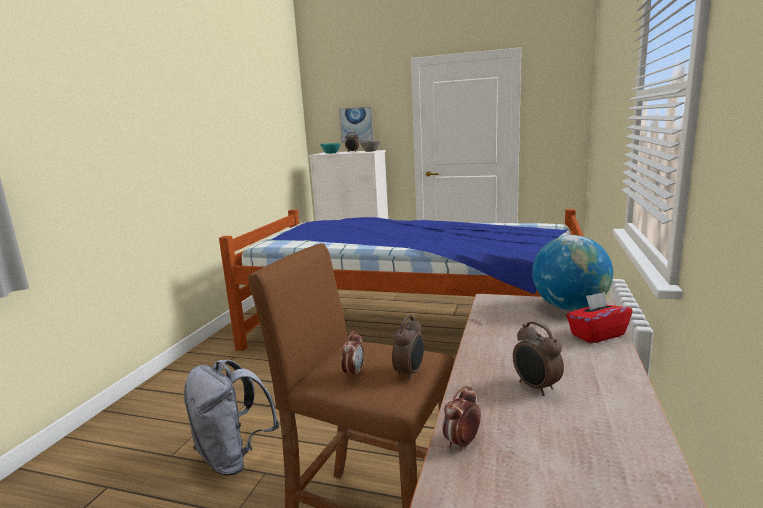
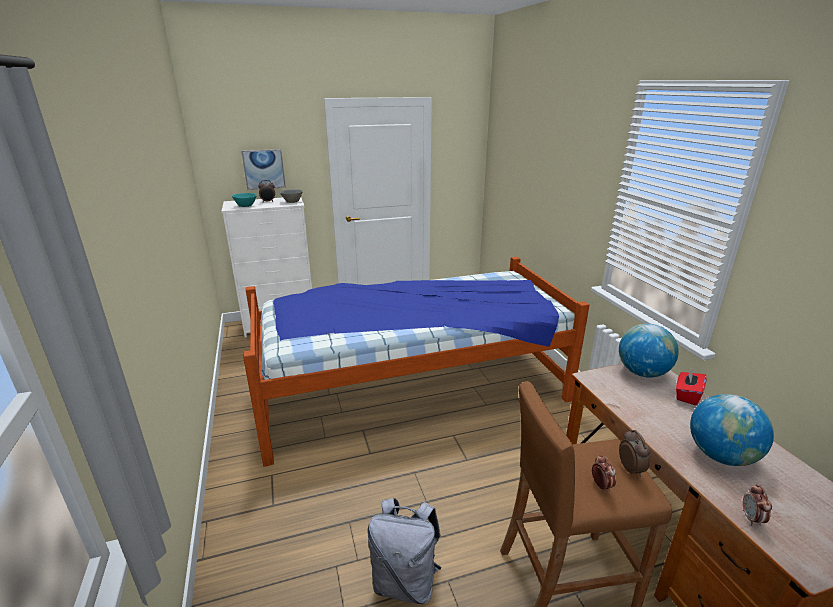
camera: 35 degrees left, 10 degrees up
alarm clock [513,321,564,396] -> globe [690,394,774,466]

